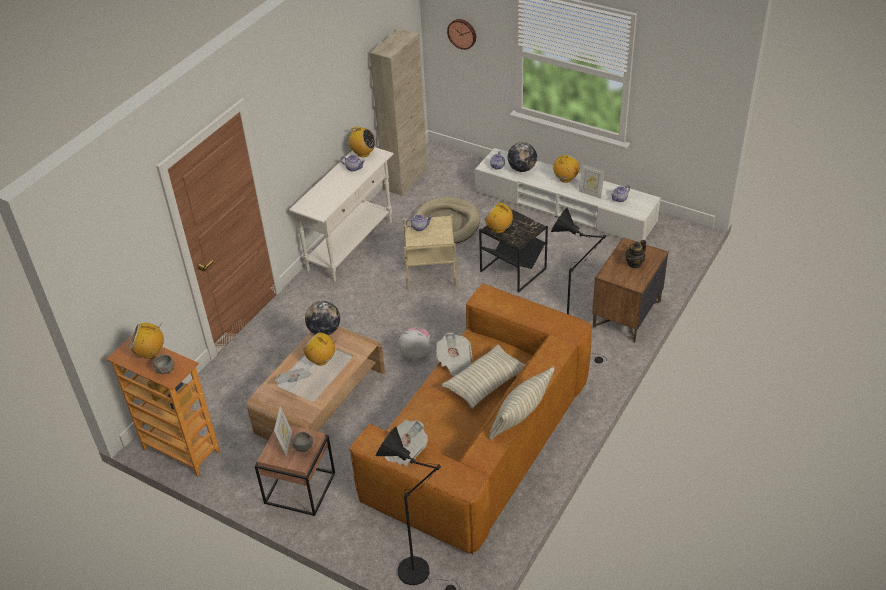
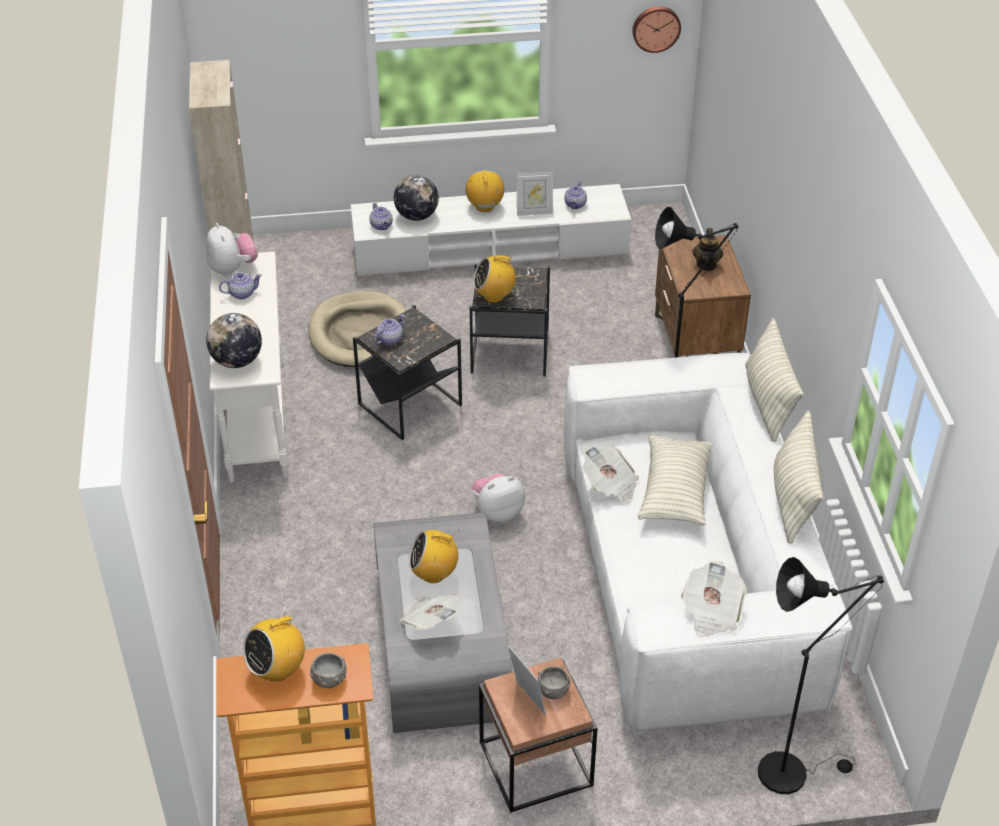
camera: 40 degrees left, 0 degrees up
brown coffee table [247,326,385,440] -> grey coffee table [374,512,512,733]
globe [305,301,340,335] -> globe moved to [206,313,262,368]
radio [346,127,376,157] -> plush toy [206,223,258,276]
brown sofa [349,283,592,554] -> white sofa [564,353,852,732]
beige side table [403,215,458,291] -> black side table [353,305,462,440]
wall clock [447,19,476,50] -> wall clock moved to [632,6,681,53]
none -> pillow [745,318,804,442]

